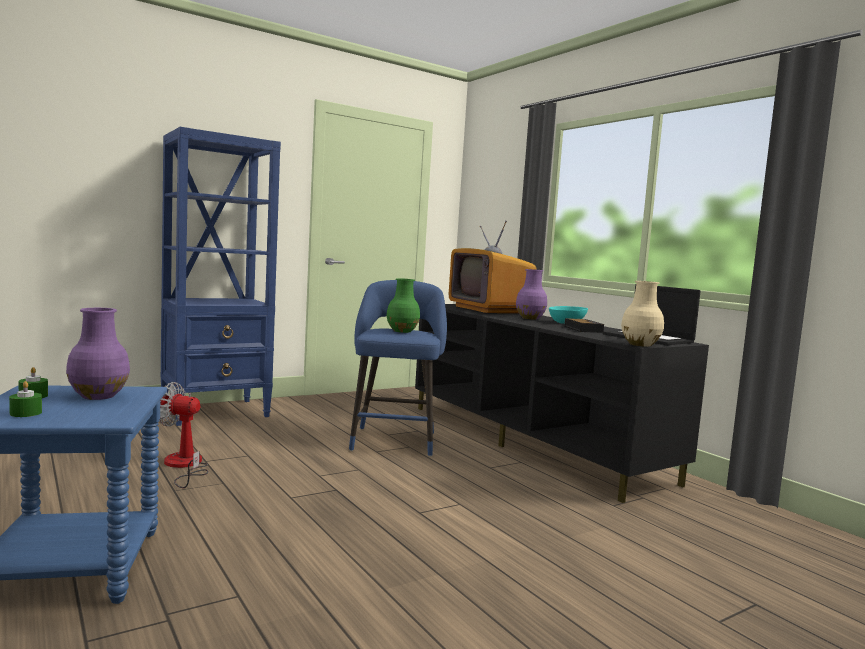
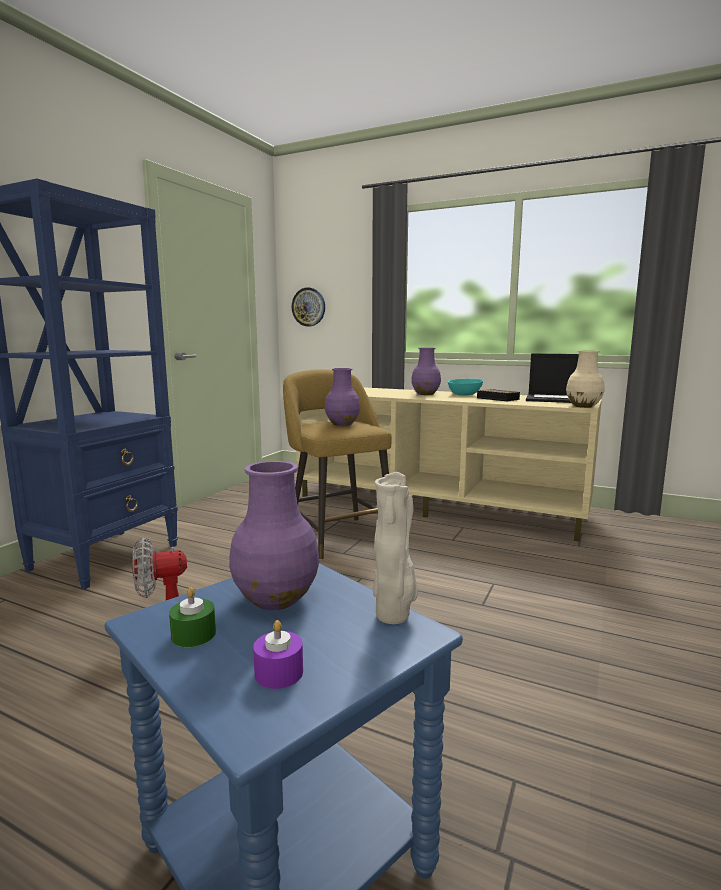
camera: 30 degrees left, 5 degrees up
green candle [9,381,42,417] -> purple candle [253,620,303,689]
blue stool [349,280,447,456] -> yellow stool [283,369,391,560]
green vase [386,278,420,333] -> purple vase [325,368,360,426]
black tv stand [415,304,709,503] -> beige tv stand [296,387,602,542]
television [449,220,536,313] -> none
none -> wall clock [292,287,325,326]
none -> beige vase [373,472,418,624]

